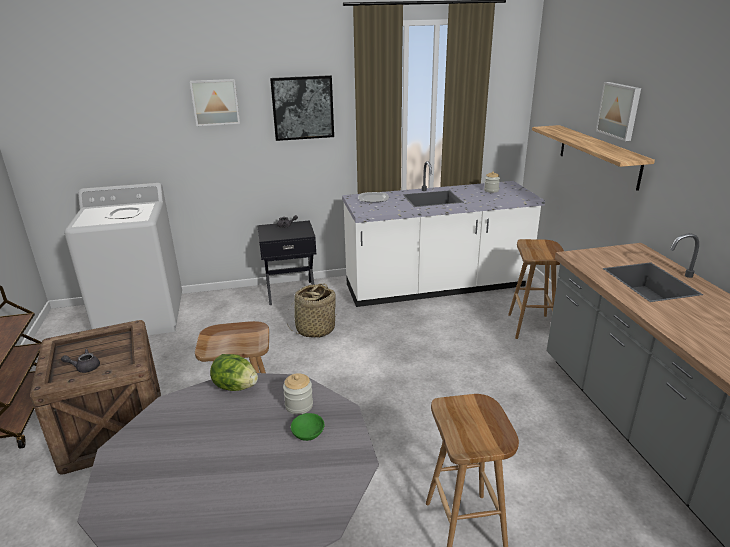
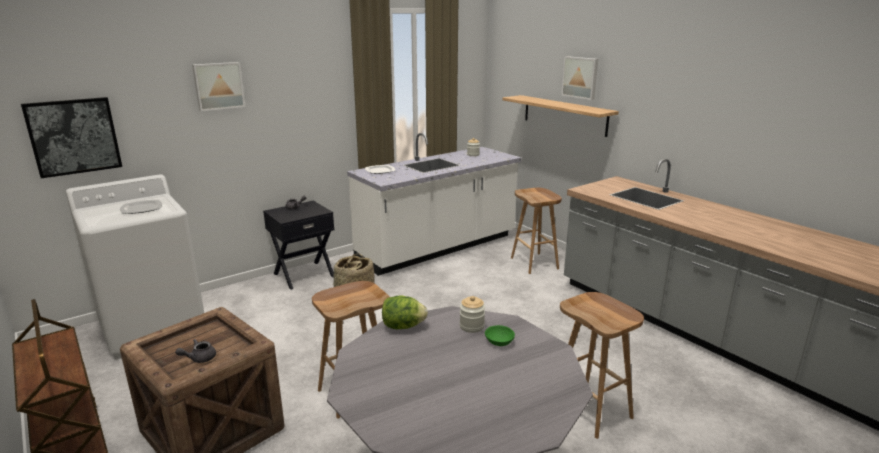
camera: 25 degrees left, 5 degrees down
picture [270,75,334,141] -> picture moved to [21,97,122,178]

